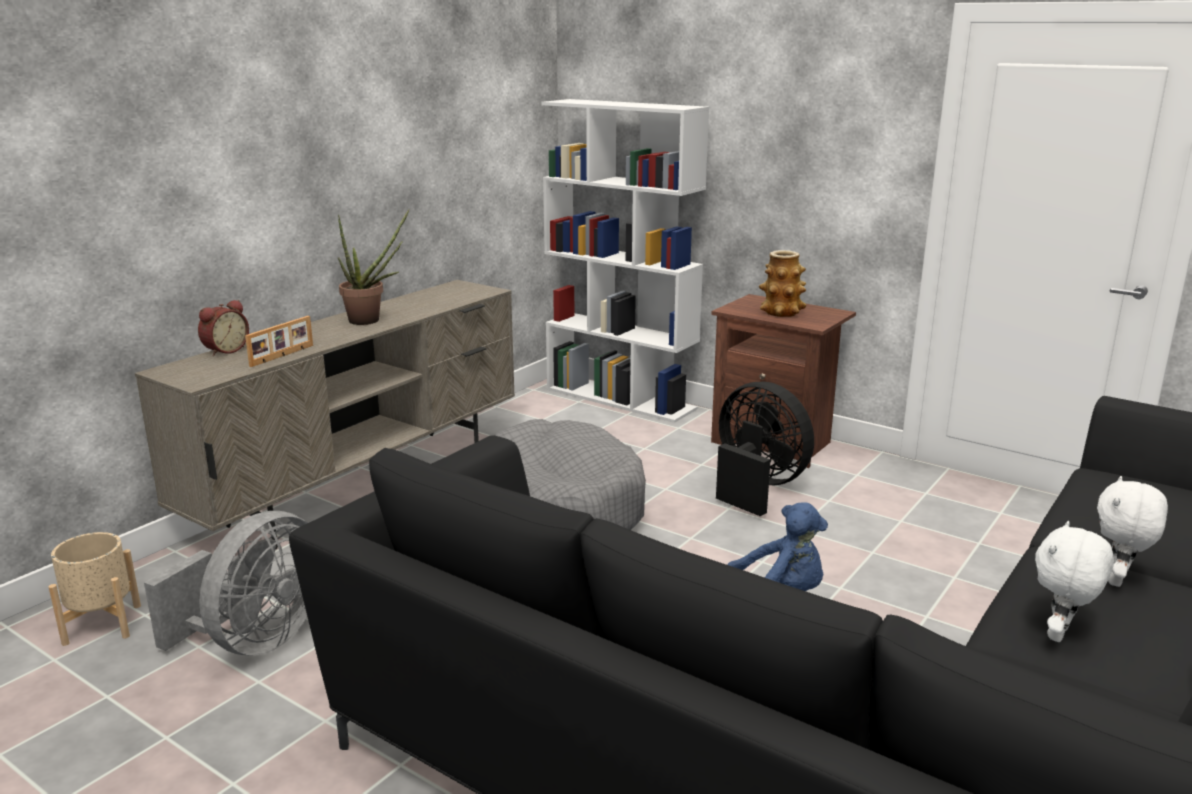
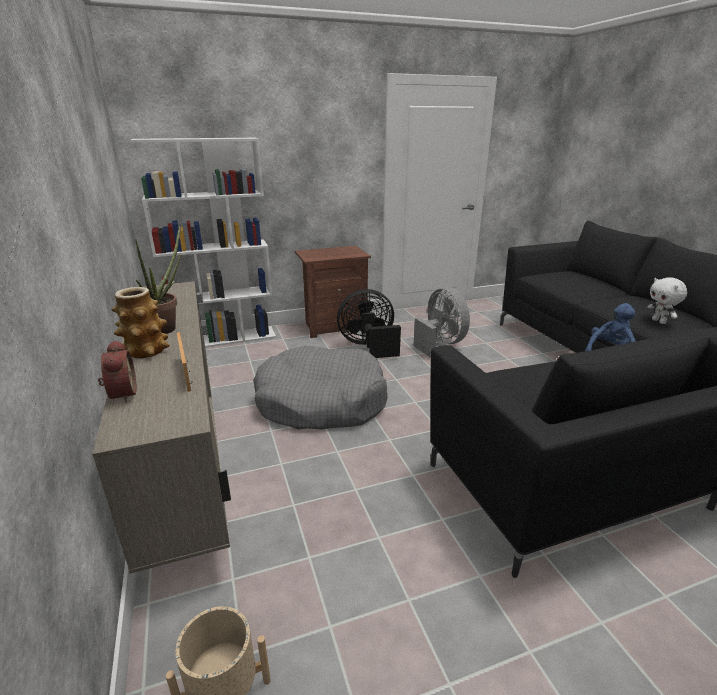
camera: 55 degrees left, 5 degrees up
grey fan [144,511,307,656] -> grey fan moved to [413,287,470,358]
vase [759,250,806,317] -> vase moved to [111,287,170,358]
white plush toy [1097,476,1168,587] -> none

